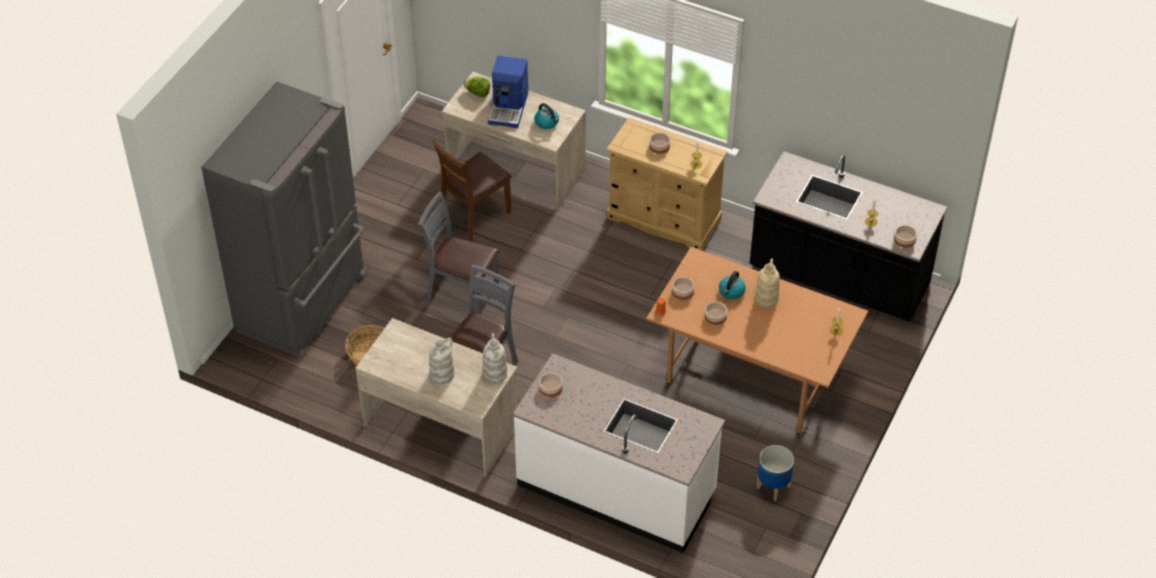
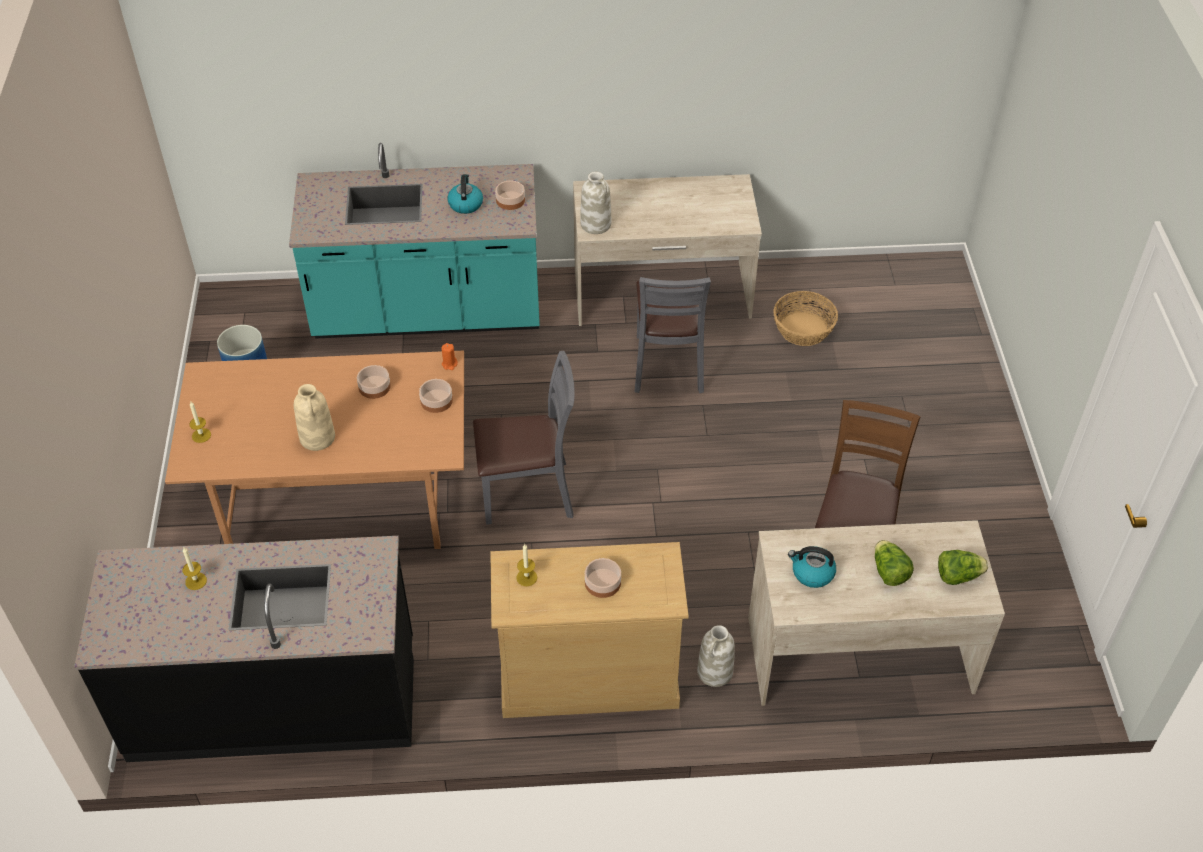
camera: 150 degrees right, 0 degrees up
grey fridge [201,81,367,358] -> none
grey chair [418,192,499,314] -> grey chair moved to [473,351,575,525]
white vase [429,338,454,384] -> white vase moved to [697,625,735,687]
coffee machine [488,56,528,128] -> lettuce [875,540,914,586]
white counter [513,353,725,553] -> turquoise counter [289,143,540,339]
kettle [719,271,746,299] -> kettle moved to [447,174,483,214]
bowl [894,225,917,248] -> none

